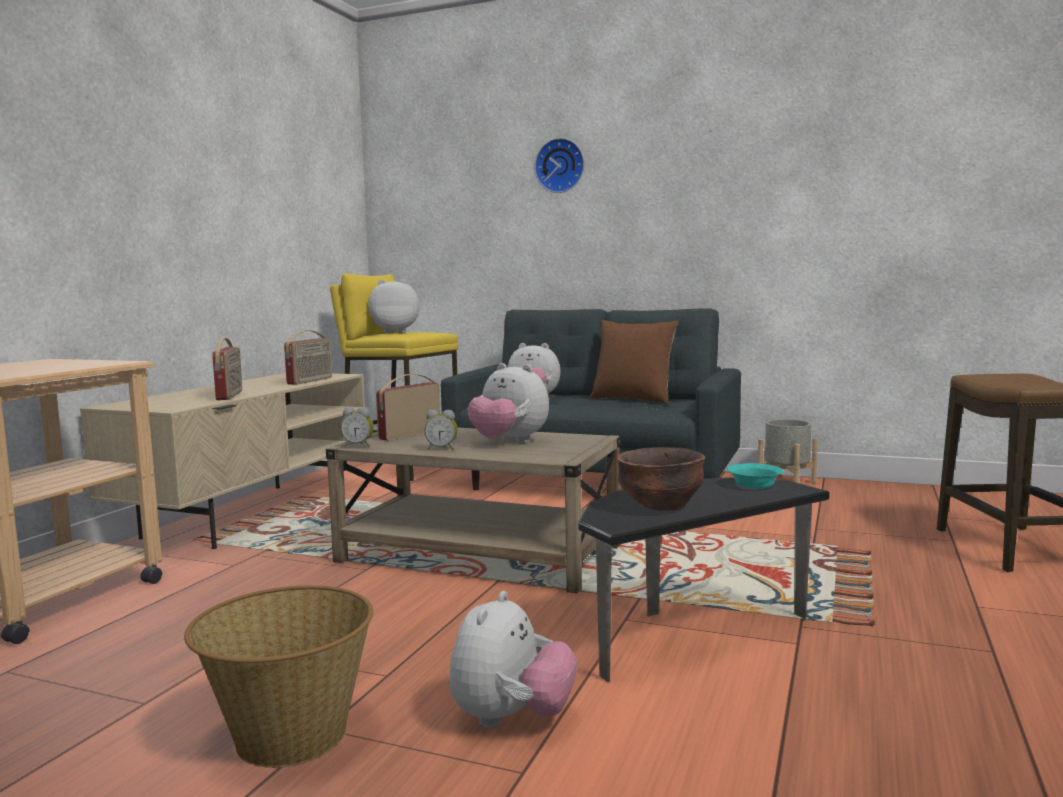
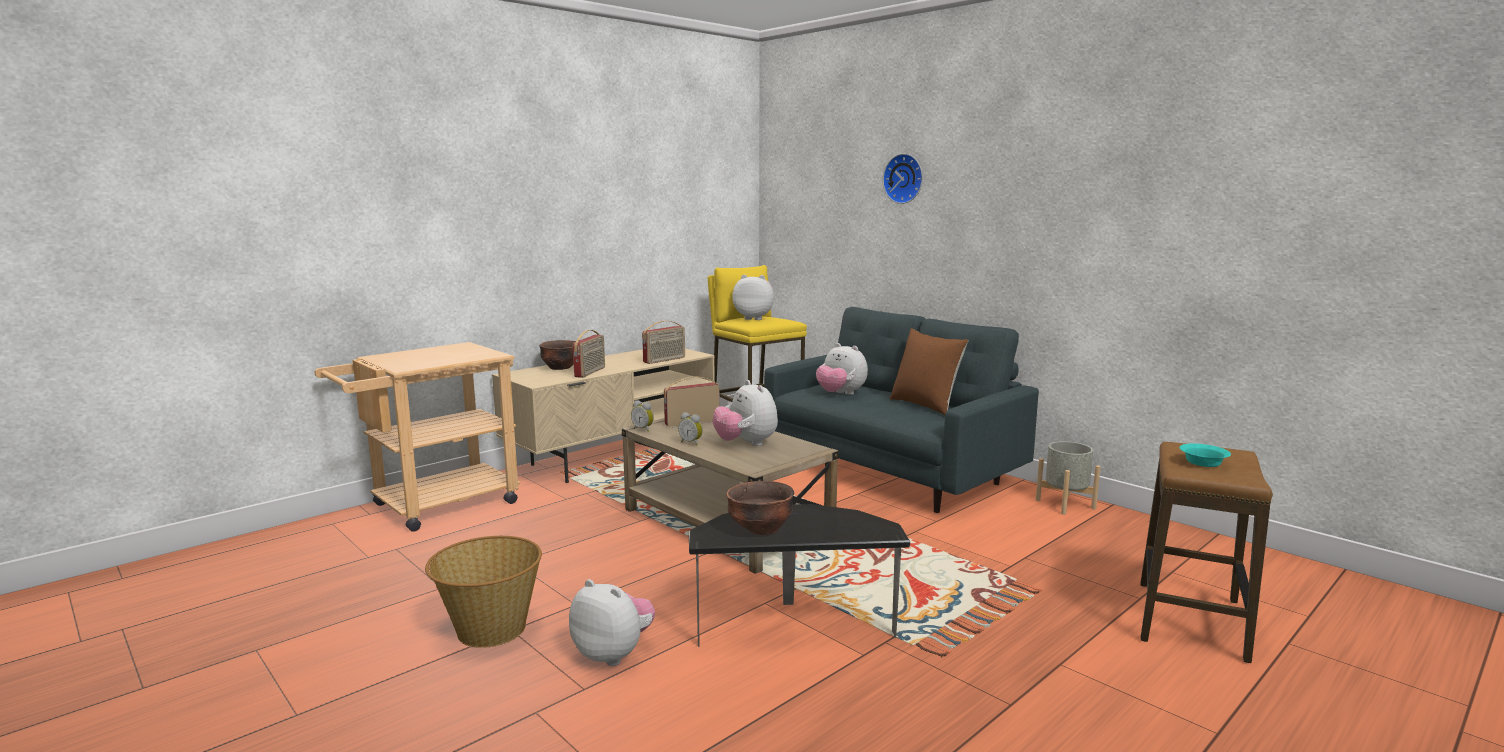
camera: 25 degrees right, 5 degrees up
plush toy [449,591,577,728] -> plush toy turned 105 degrees counterclockwise [569,579,655,666]
turquoise bowl [727,463,784,489] -> turquoise bowl moved to [1179,444,1231,467]
none -> brown bowl [539,340,576,370]

